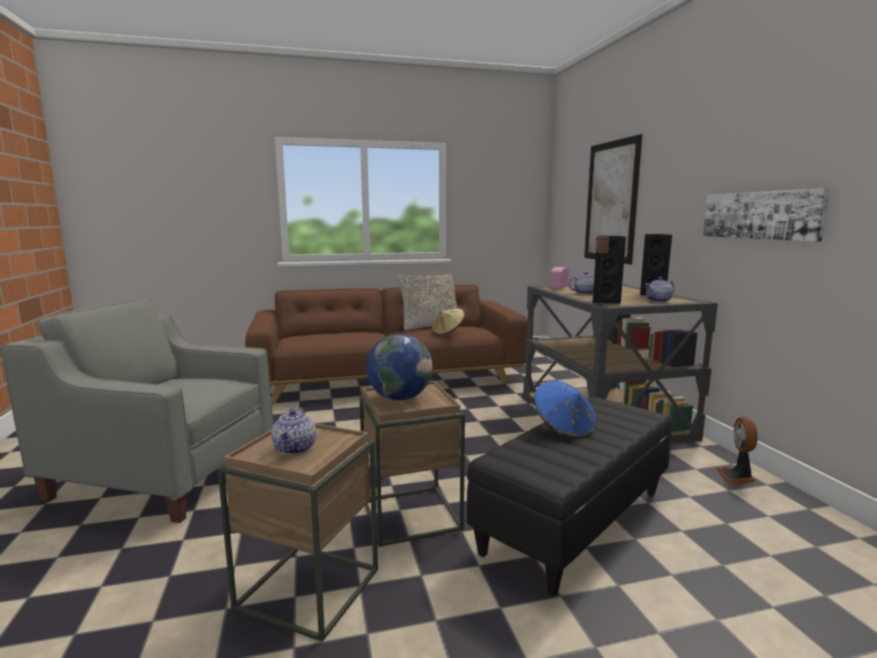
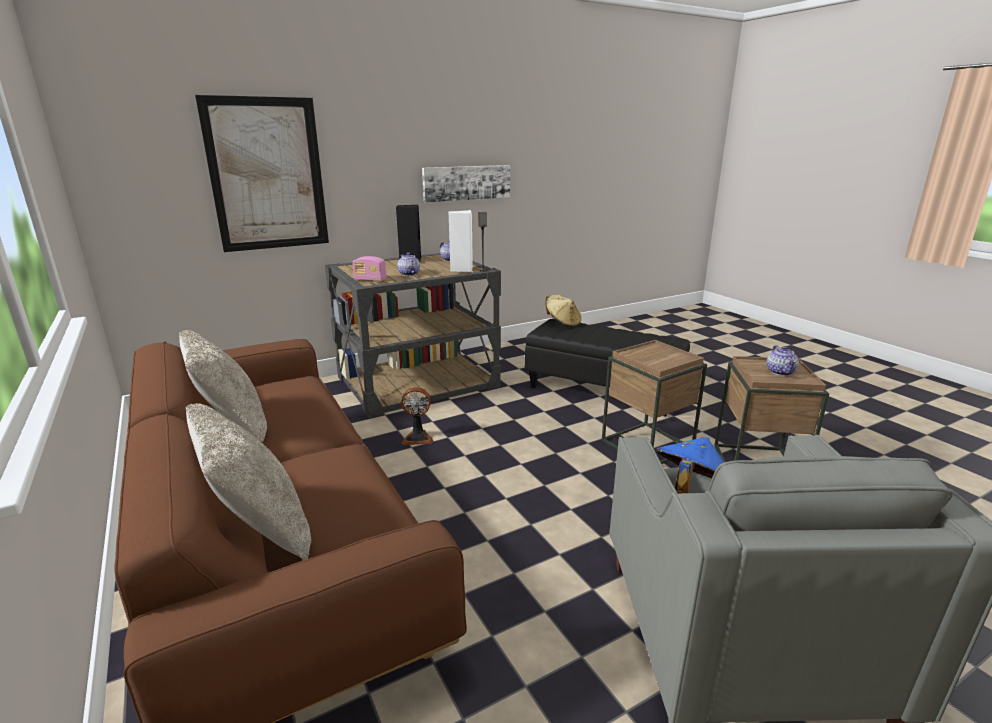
camera: 105 degrees left, 10 degrees up
teapot [272,408,316,455] -> teapot turned 105 degrees clockwise [767,345,799,376]
globe [366,334,433,400] -> none
beige hat [432,309,465,336] -> beige hat moved to [546,294,581,327]
blue hat [534,381,596,439] -> blue hat moved to [656,437,724,494]
black speaker [593,236,626,304] -> white speaker [448,210,473,272]
fan [716,417,758,485] -> fan moved to [401,387,433,445]
none -> beige pillow [186,403,312,560]

